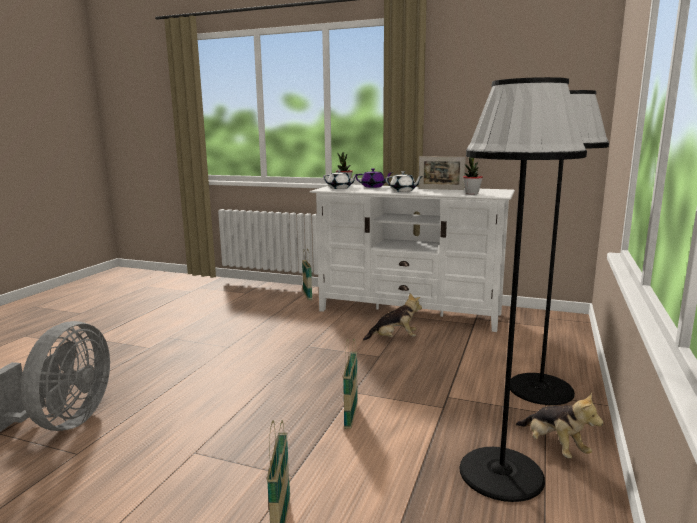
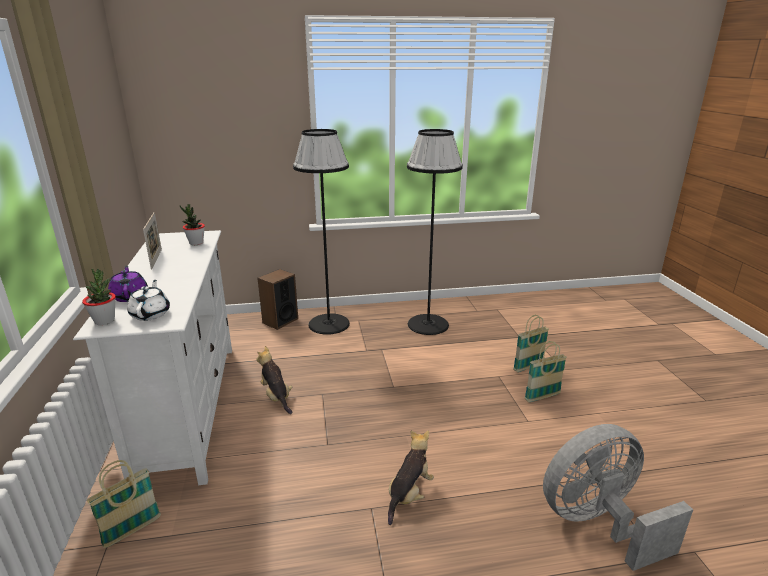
camera: 120 degrees left, 10 degrees up
basket [343,339,358,429] -> basket moved to [524,341,567,402]
white teapot [386,171,423,192] -> none
plush toy [516,392,604,458] -> plush toy moved to [388,431,434,525]
none -> speaker [257,269,298,330]

